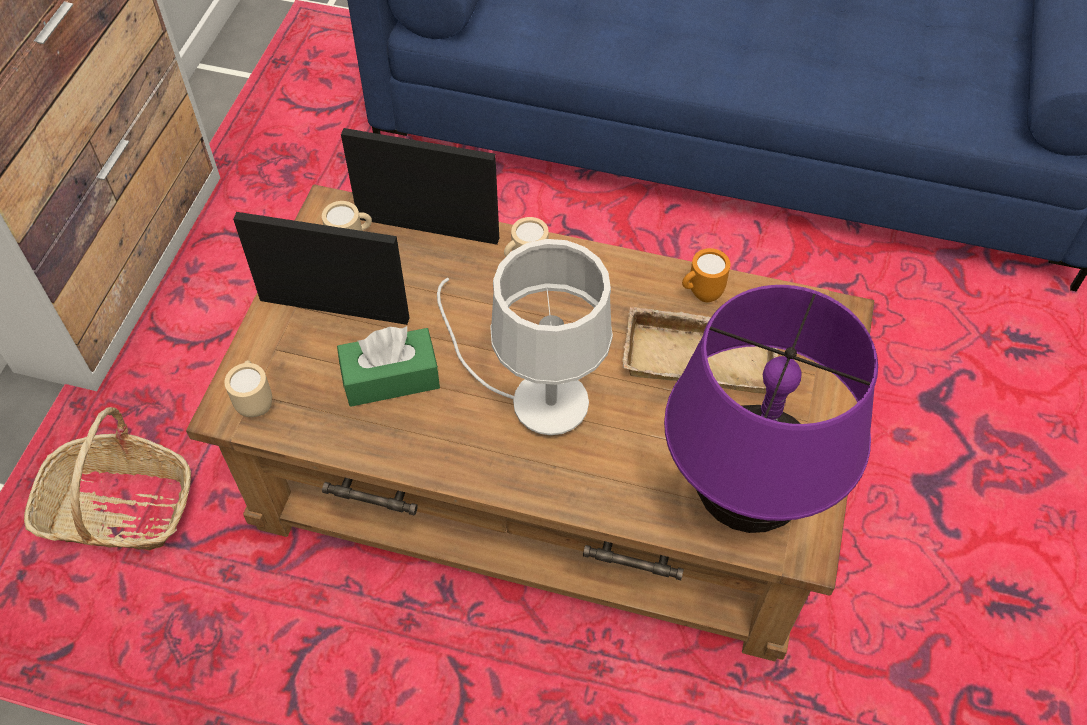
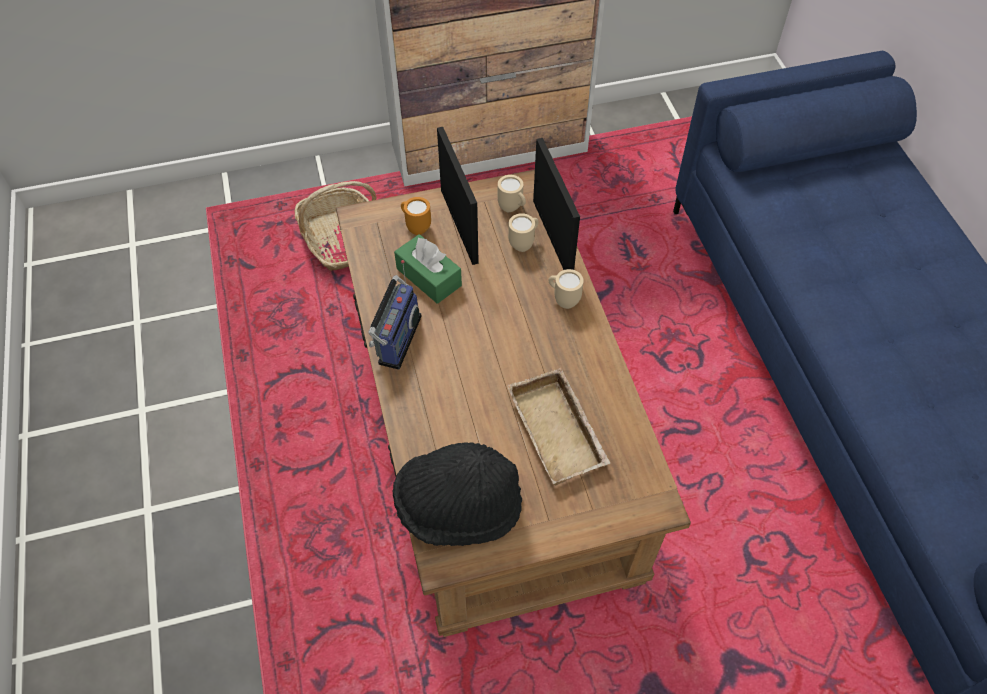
camera: 60 degrees right, 0 degrees up
beige mug [224,360,272,417] -> beige mug moved to [508,213,539,252]
white table lamp [437,239,613,435] -> none
purple table lamp [664,285,878,533] -> black hat [393,442,522,546]
orange mug [682,248,730,302] -> orange mug moved to [401,197,431,235]
none -> radio [368,260,422,370]

